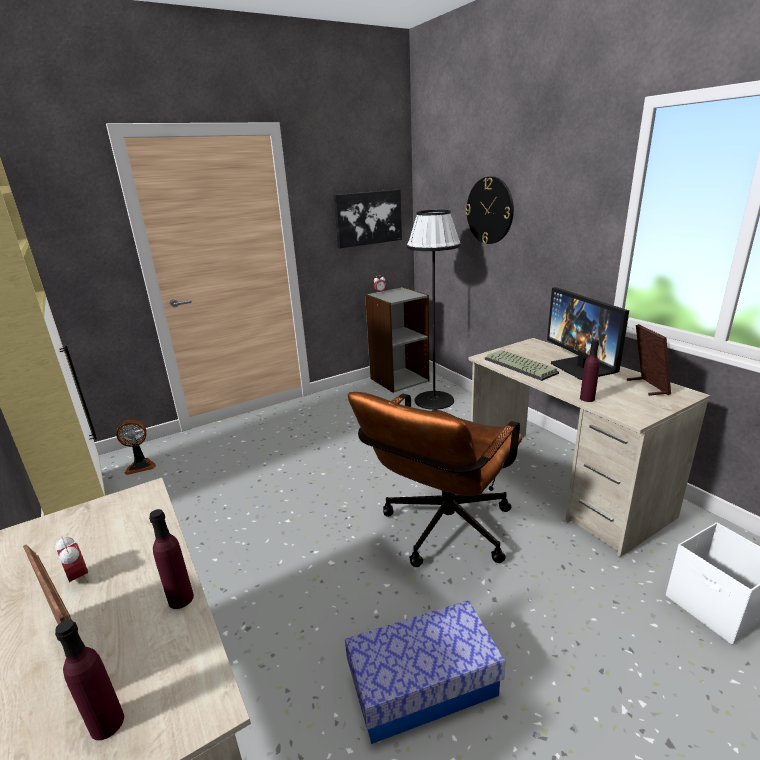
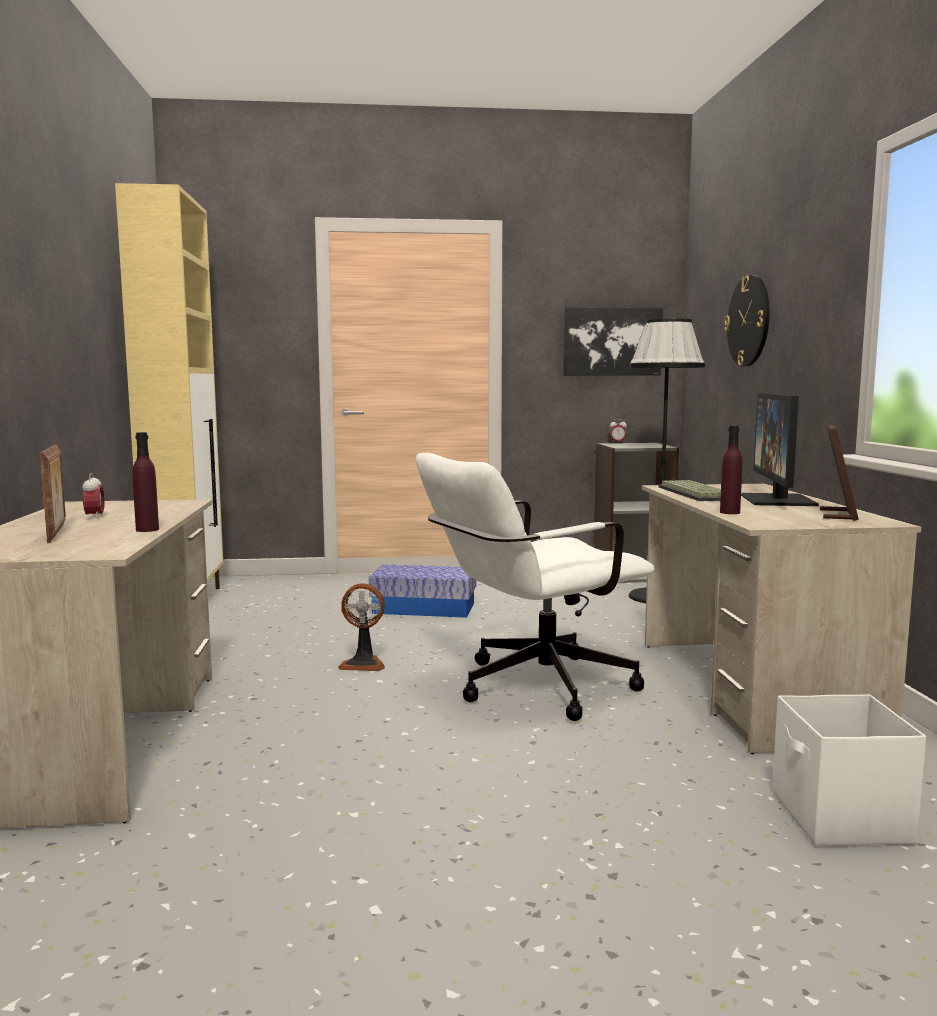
camera: 25 degrees right, 15 degrees down
purple bottle [55,619,124,740] -> none
fan [117,420,156,475] -> fan moved to [338,583,385,671]
storage box [345,600,506,744] -> storage box moved to [369,564,476,618]
brown office chair [348,392,522,567] -> white office chair [416,453,655,721]

